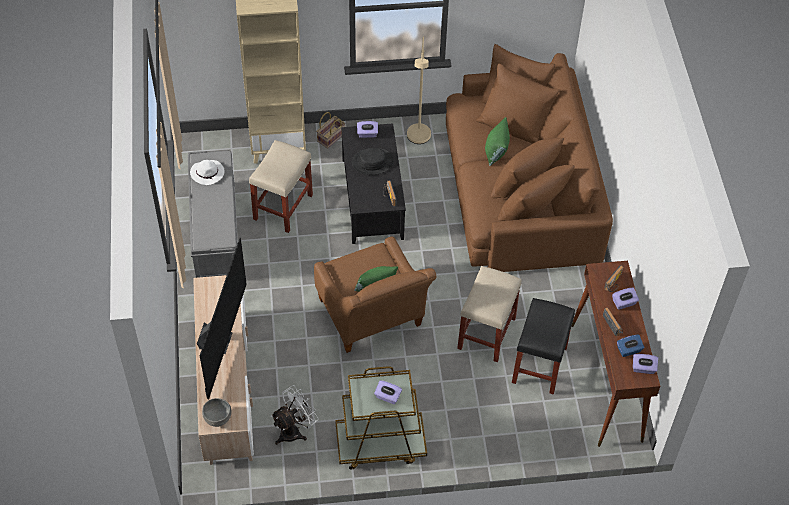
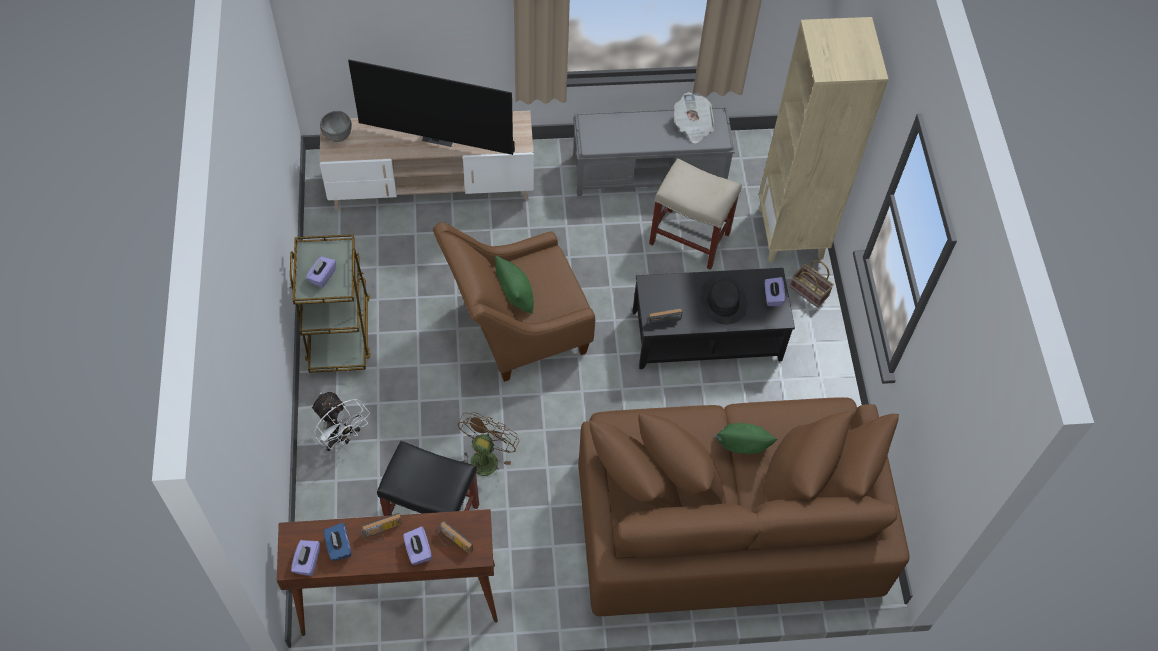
camera: 90 degrees right, 5 degrees up
white hat [190,160,225,185] -> newspaper [674,92,714,143]
white fan [271,385,319,445] -> white fan moved to [311,392,370,451]
beige floor lamp [407,36,431,144] -> none
beige stool [457,266,522,362] -> brown fan [457,412,519,476]

